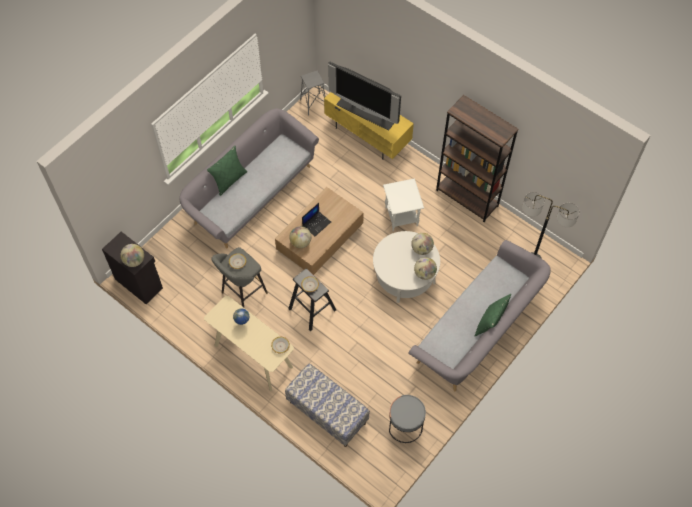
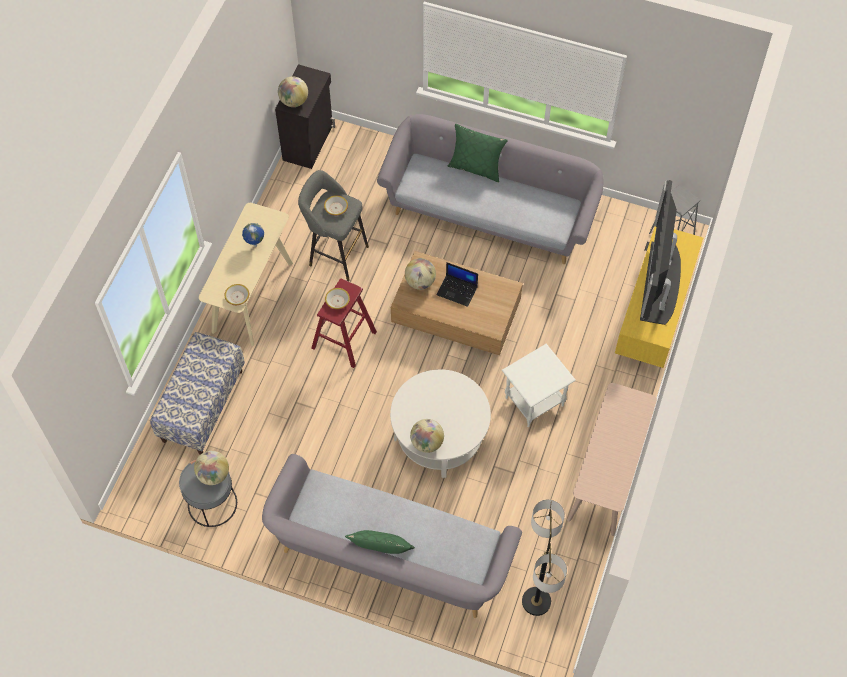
camera: 70 degrees right, 0 degrees up
black stool [288,268,336,331] -> red stool [311,279,377,368]
globe [411,233,434,255] -> globe moved to [194,451,229,485]
brown bookcase [436,95,518,222] -> beige console table [567,383,657,536]

